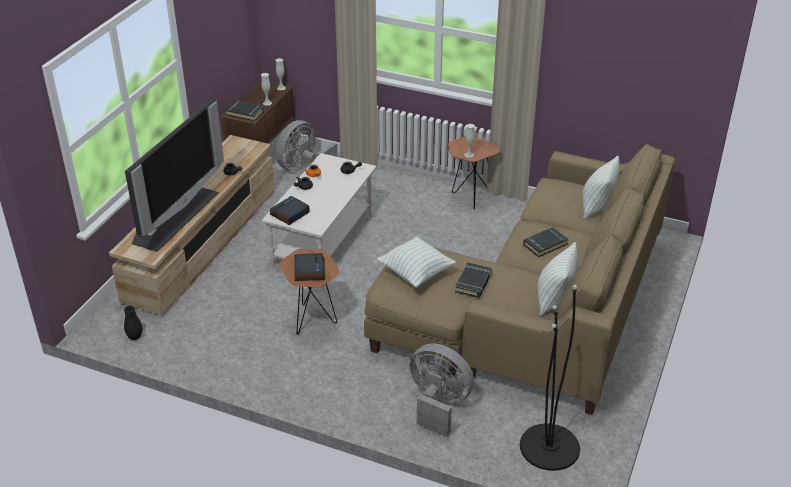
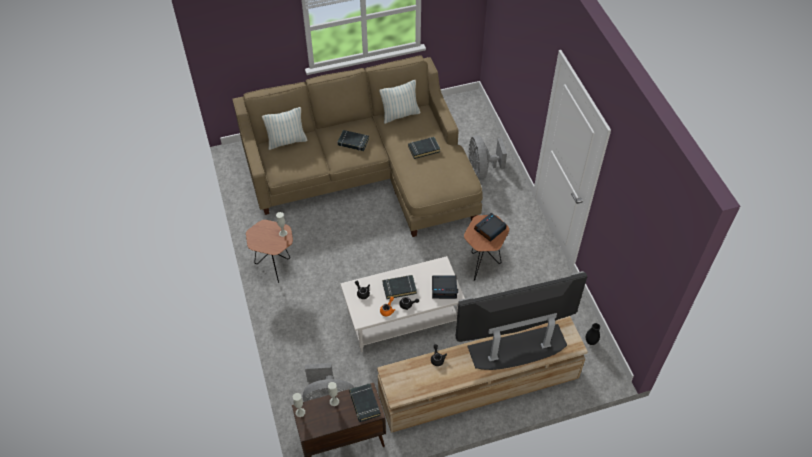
camera: 130 degrees left, 15 degrees up
pillow [377,237,456,288] -> none
black floor lamp [520,285,580,471] -> none
none -> black book [383,275,417,299]

